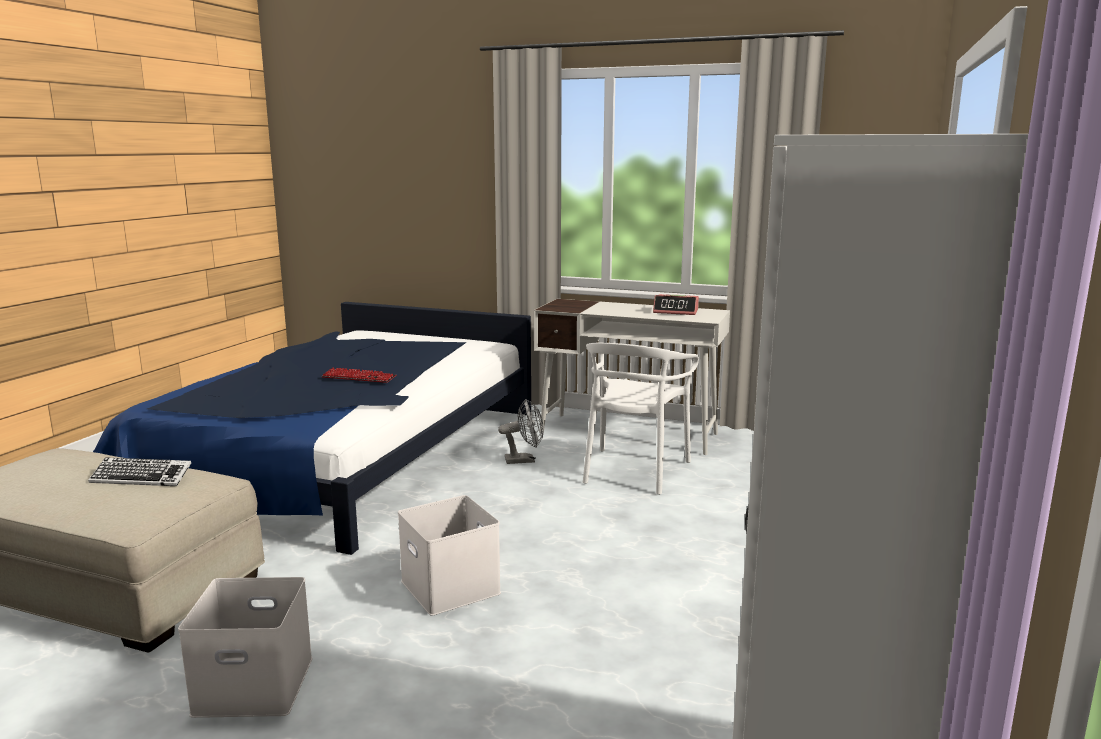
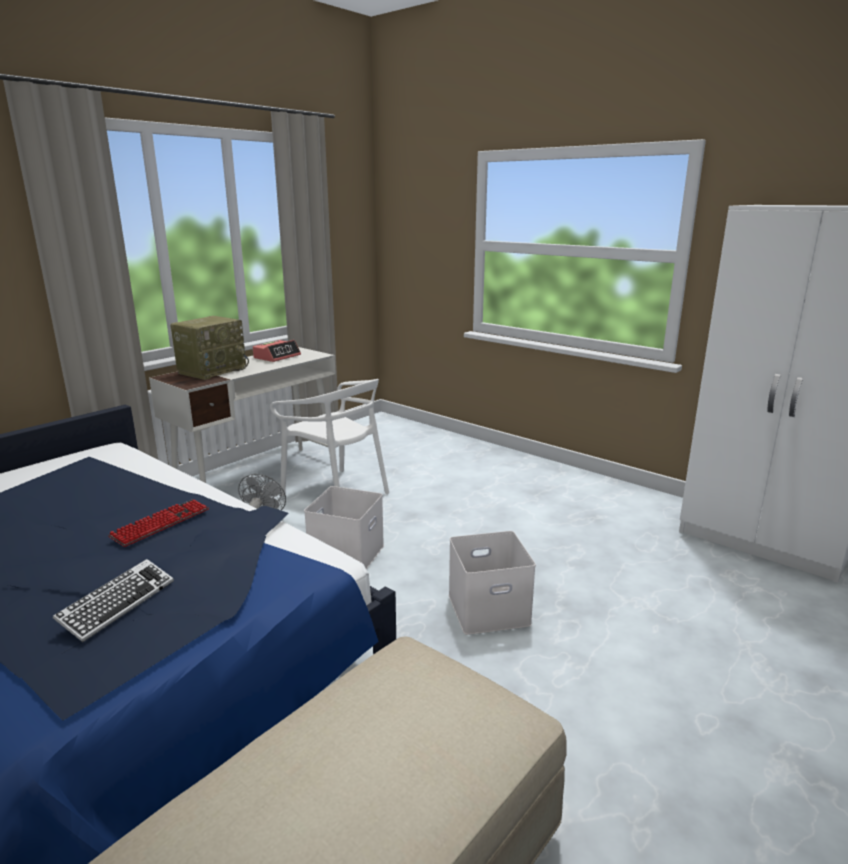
camera: 70 degrees left, 5 degrees up
keyboard [88,457,191,486] -> keyboard moved to [53,559,174,642]
white storage box [178,577,312,718] -> white storage box moved to [304,486,384,569]
none -> radio [170,316,249,380]

